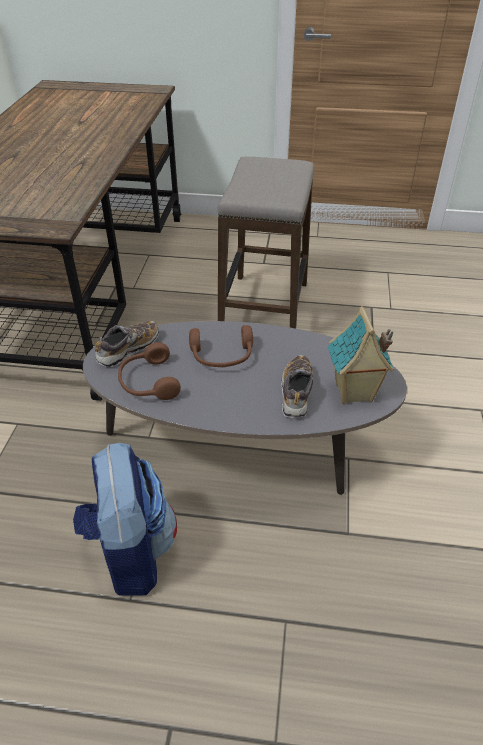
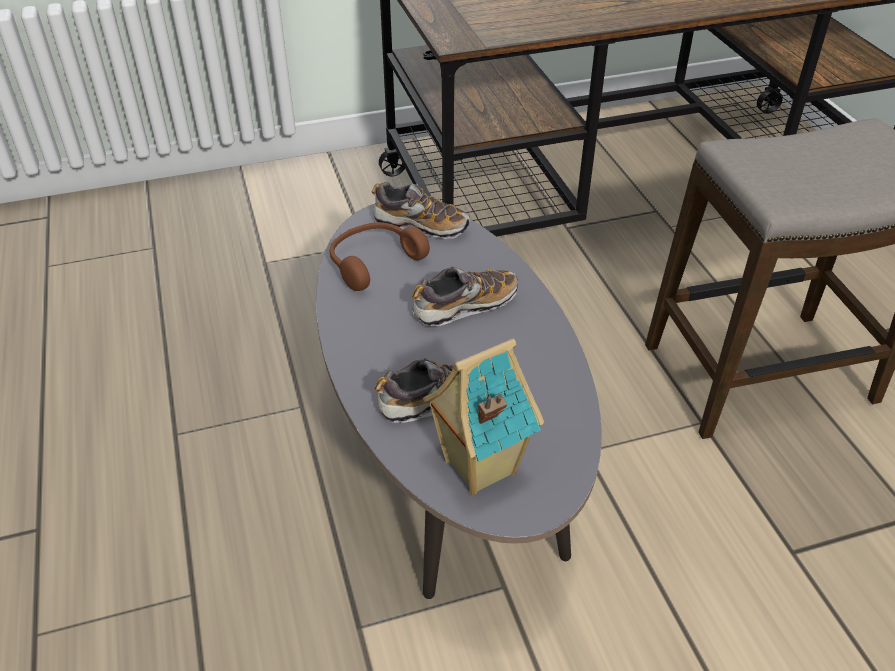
camera: 65 degrees right, 0 degrees up
backpack [73,443,177,596] -> none
brown headphones [189,325,253,367] -> shoe [412,266,518,326]

